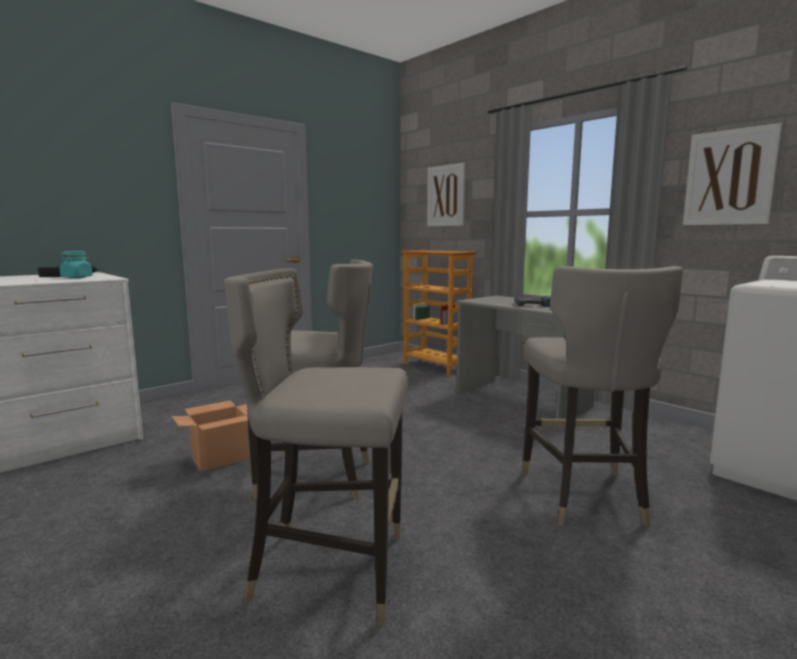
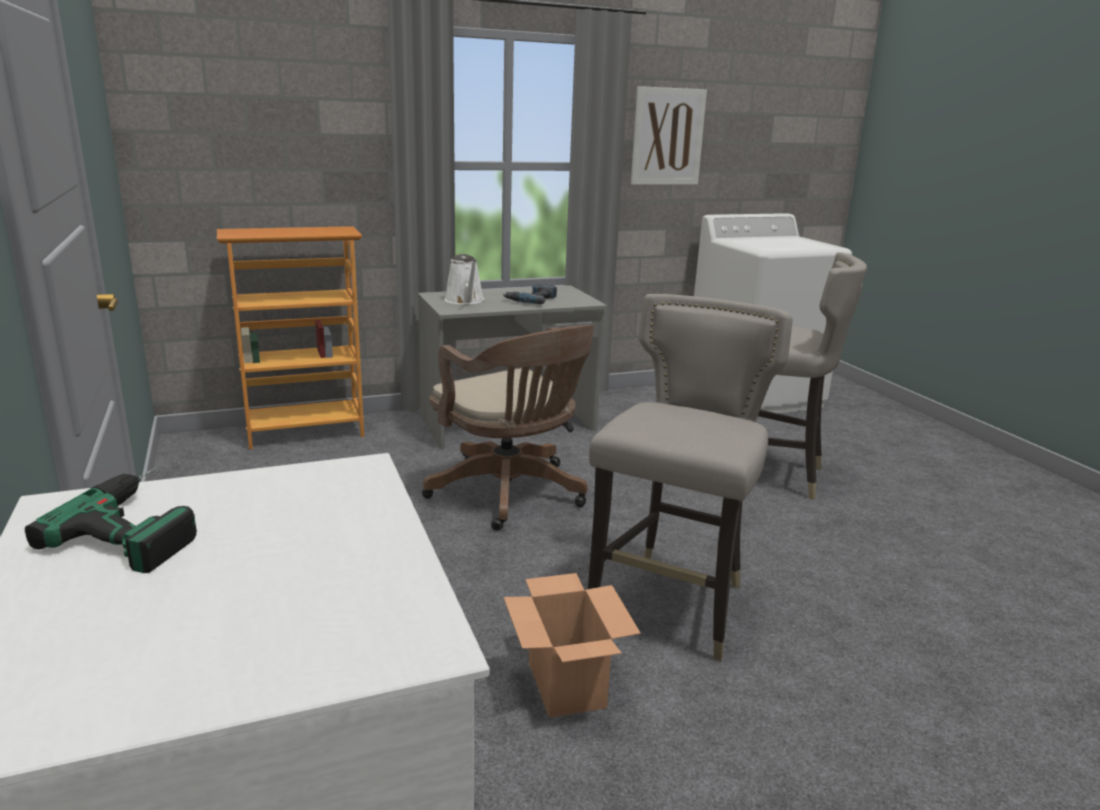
camera: 70 degrees left, 10 degrees up
turquoise jar [60,251,93,278] -> none
grey stool [224,268,408,626] -> none
picture [427,163,465,226] -> none
none -> brown office chair [422,325,594,531]
none -> white watering can [445,254,484,305]

